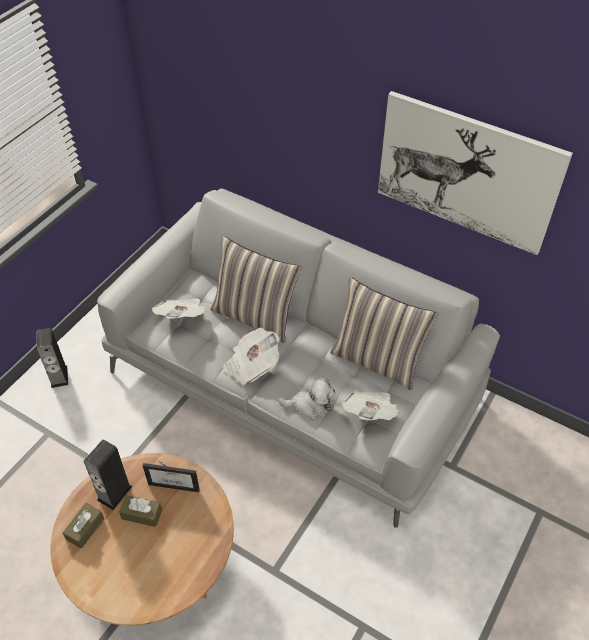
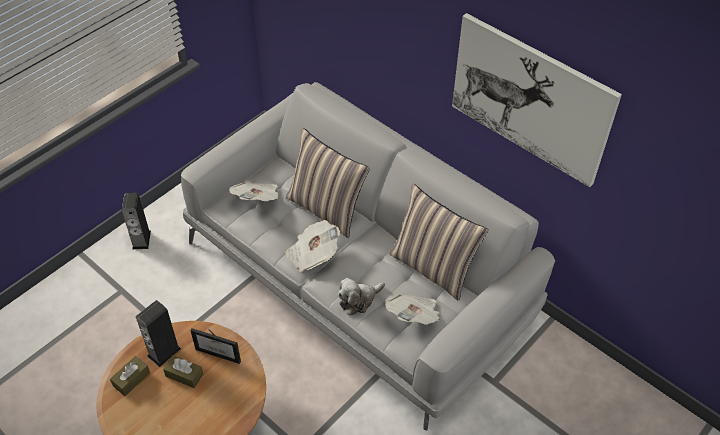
camera: 10 degrees right, 0 degrees up
plush toy [278,377,335,420] -> plush toy turned 135 degrees clockwise [338,278,385,315]

